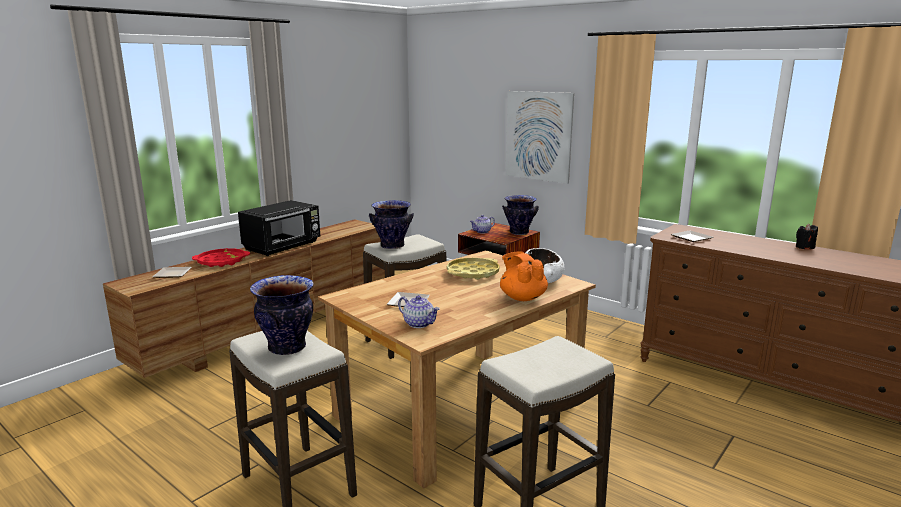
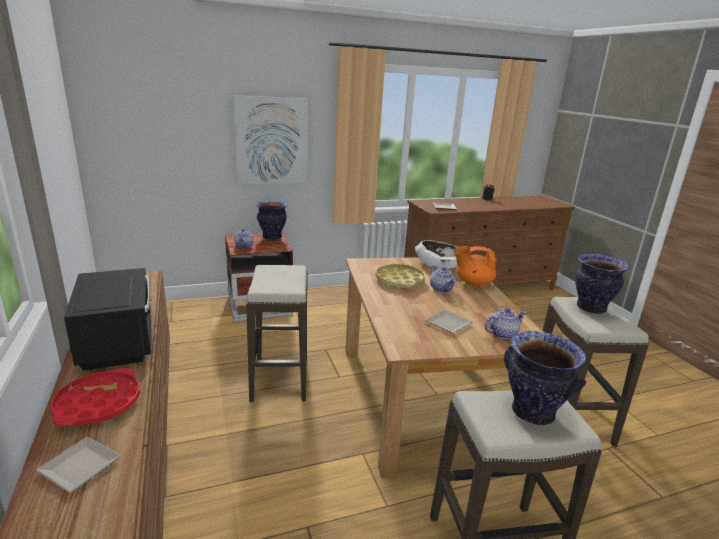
camera: 60 degrees left, 5 degrees up
vase [369,200,414,249] -> vase moved to [575,253,630,314]
none -> teapot [430,265,456,293]

